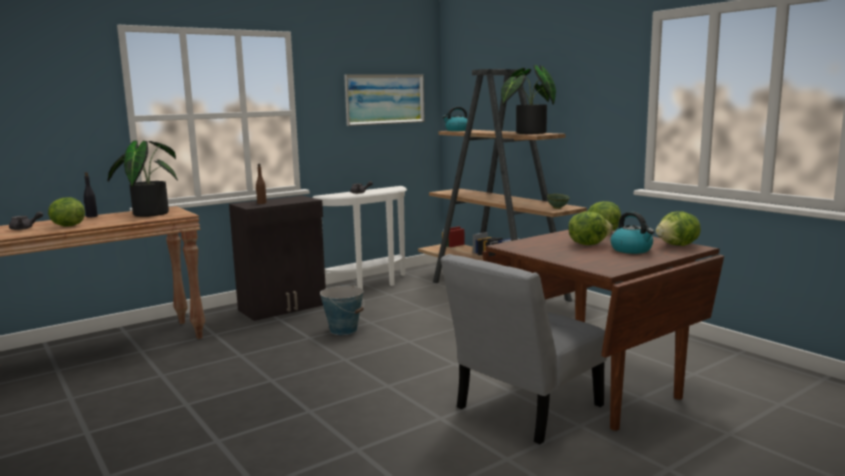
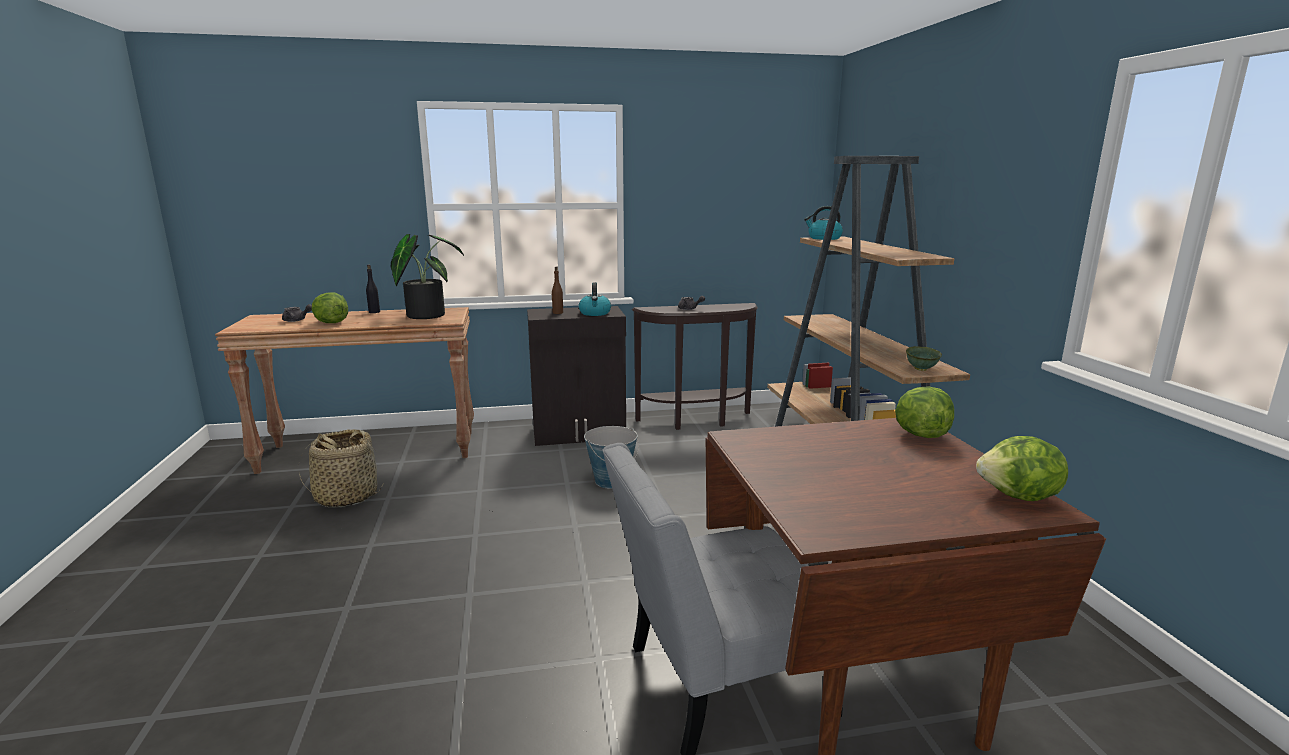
camera: 25 degrees right, 5 degrees up
white console table [312,186,407,289] -> brown console table [632,303,758,430]
picture [344,74,425,126] -> none
potted plant [501,65,556,134] -> none
lettuce [568,211,613,245] -> none
kettle [610,212,654,254] -> kettle moved to [579,282,611,316]
none -> basket [299,429,383,507]

